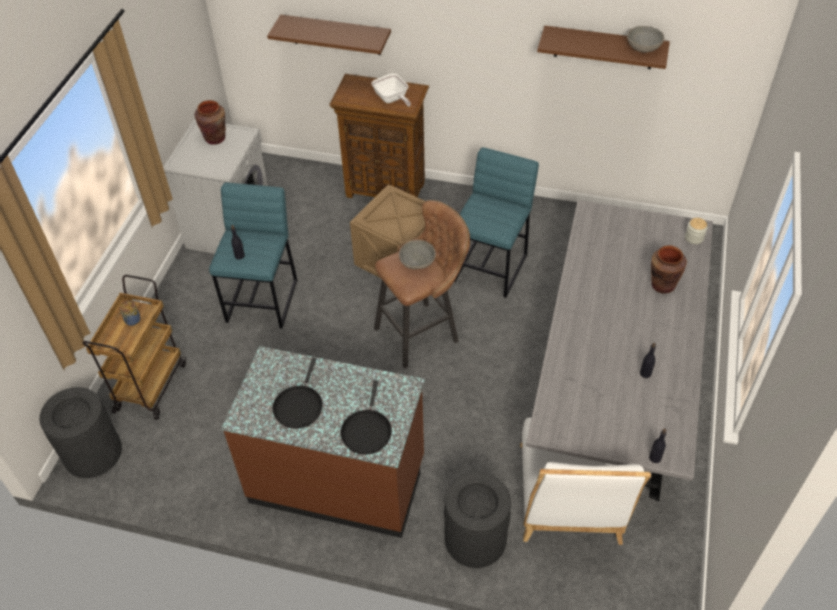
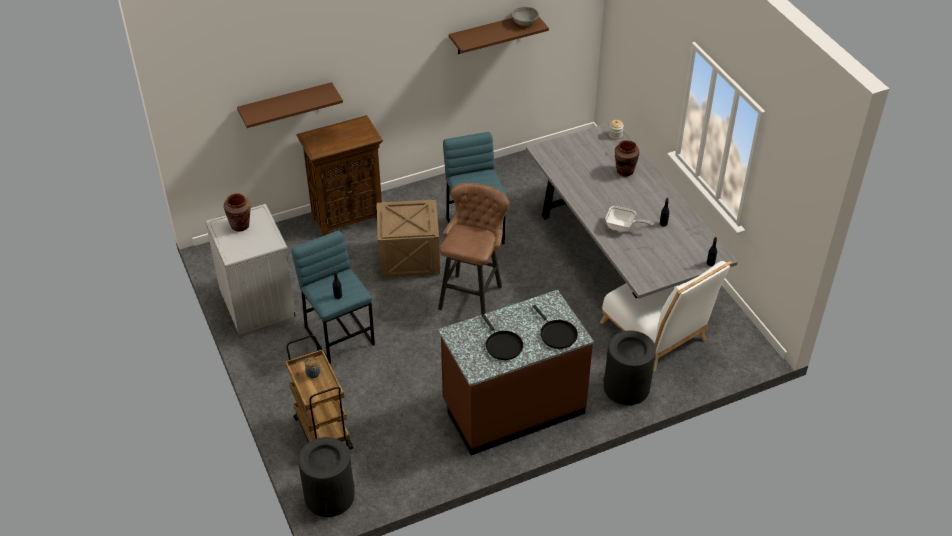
camera: 40 degrees left, 5 degrees down
frying pan [371,73,411,107] -> frying pan moved to [605,206,653,232]
grey bowl [399,240,436,269] -> none

